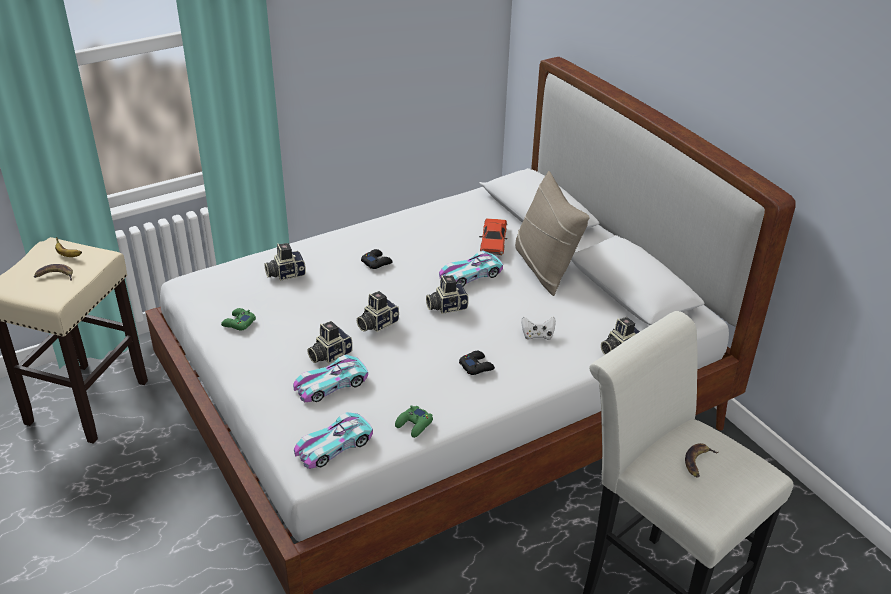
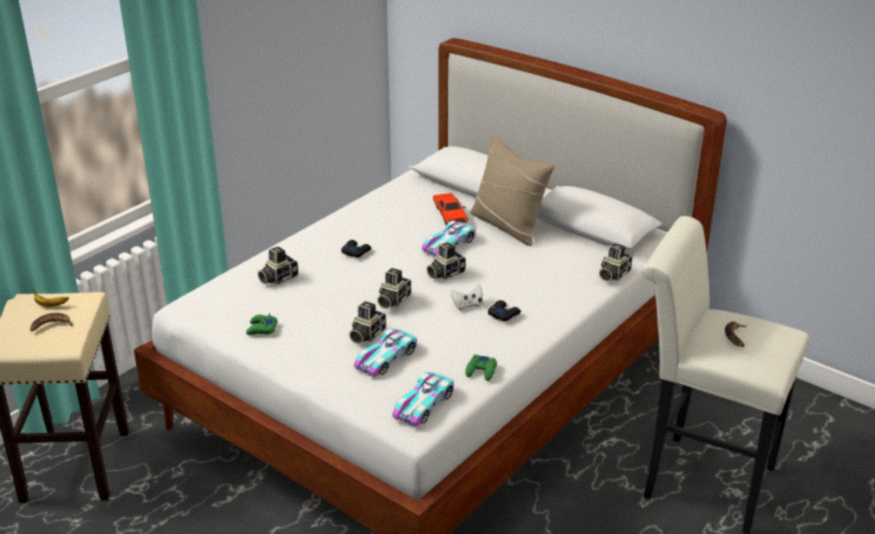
camera: 20 degrees left, 5 degrees down
white game controller [521,317,556,340] -> white game controller moved to [450,284,483,310]

